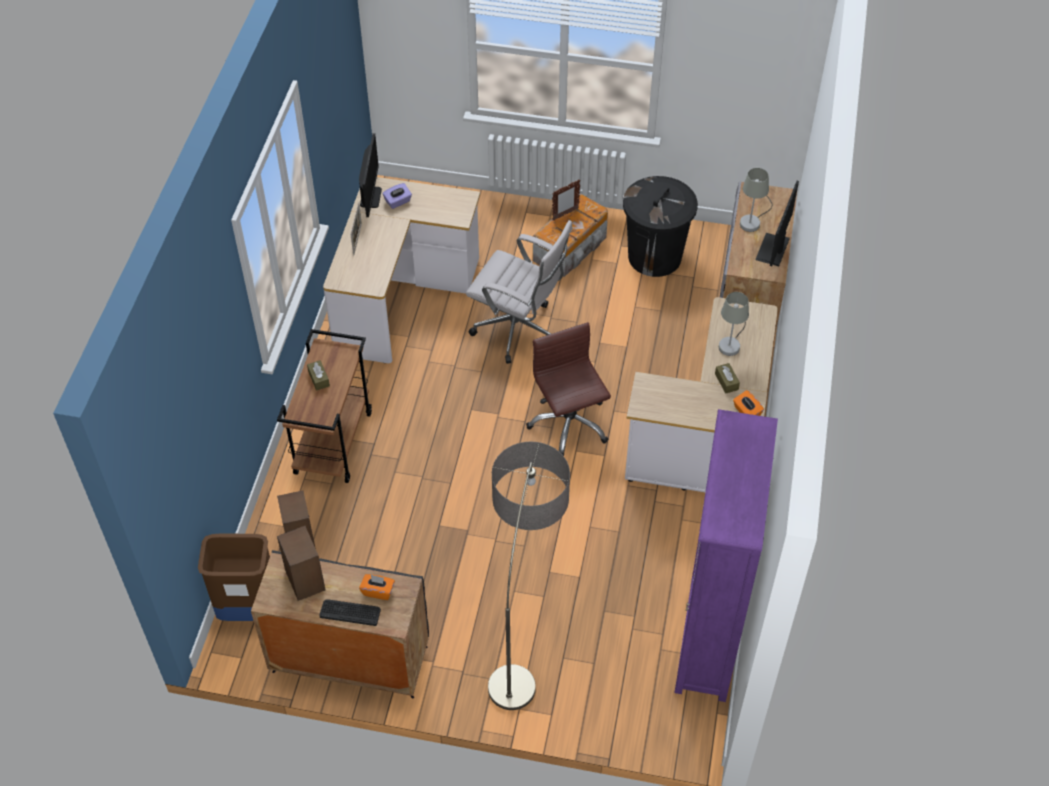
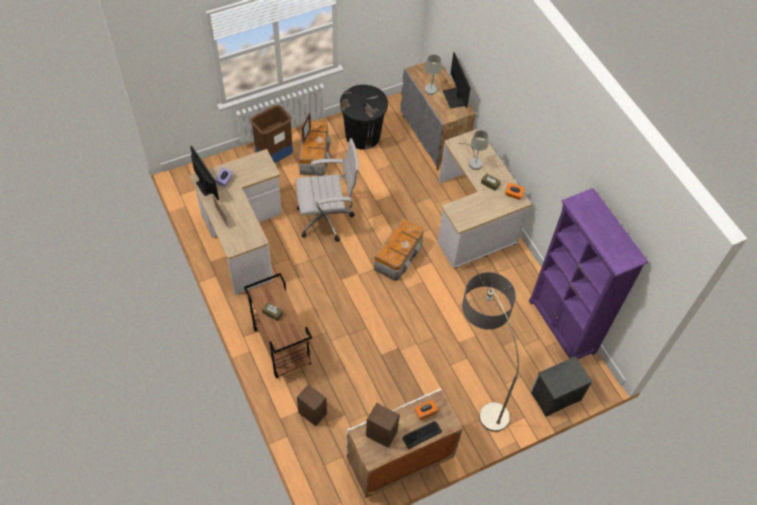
camera: 40 degrees left, 5 degrees up
brown trash can [198,534,270,621] -> brown trash can moved to [250,105,293,163]
black cabinet [251,550,429,699] -> white cabinet [346,388,463,498]
brown office chair [526,322,611,456] -> storage box [374,218,424,281]
none -> nightstand [531,356,592,417]

